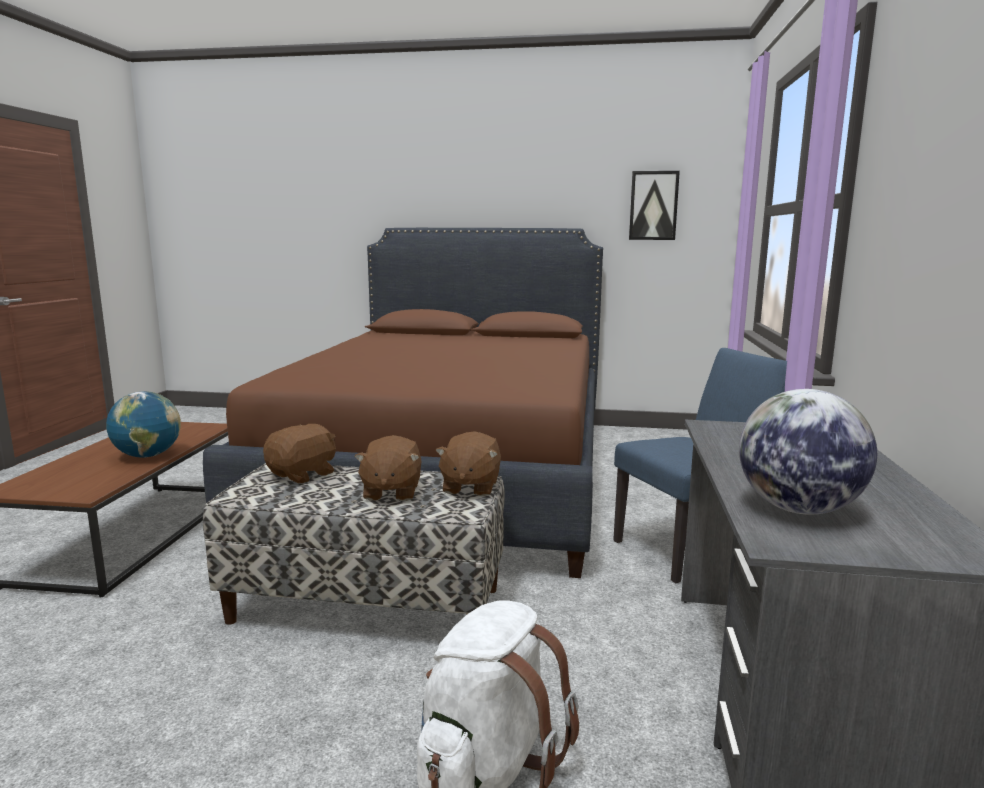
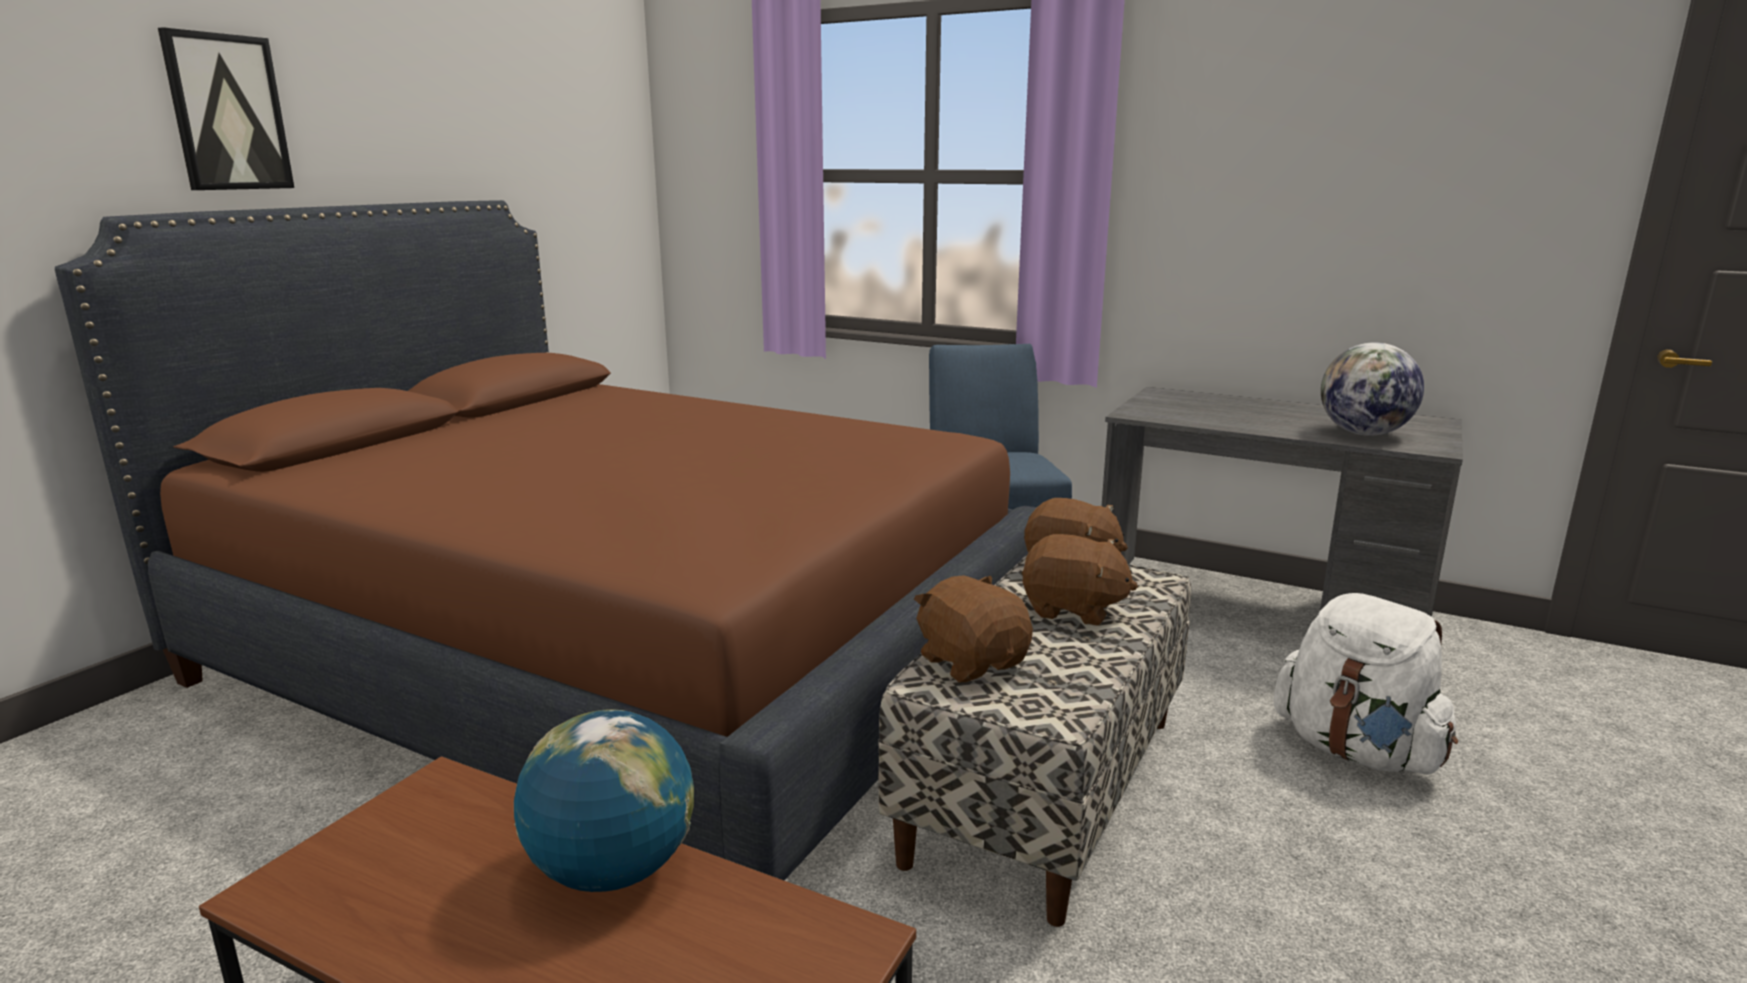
camera: 70 degrees left, 5 degrees up
picture [629,171,680,240] -> picture moved to [158,27,294,190]

